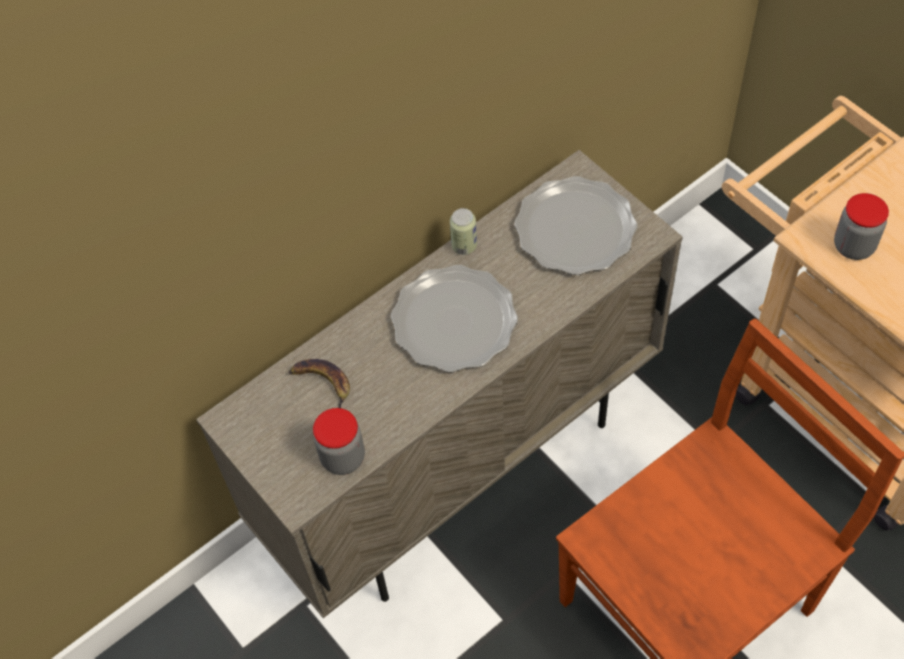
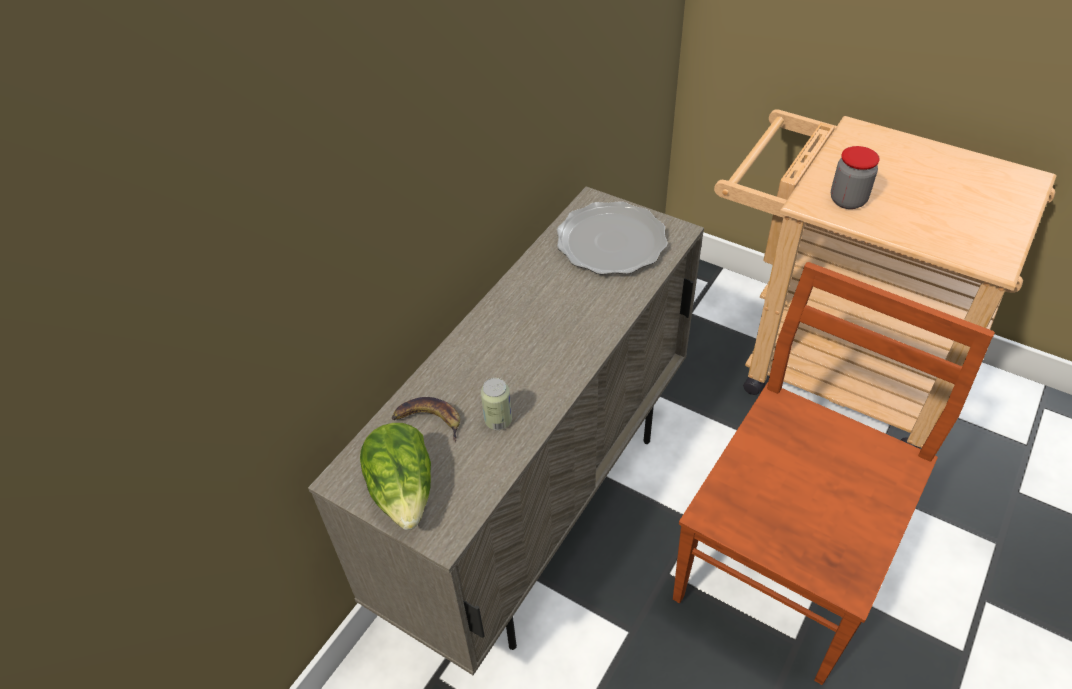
camera: 20 degrees left, 10 degrees down
jar [313,408,365,475] -> none
plate [391,265,518,372] -> none
can [450,208,477,255] -> can moved to [481,378,512,430]
none -> lettuce [360,423,431,530]

